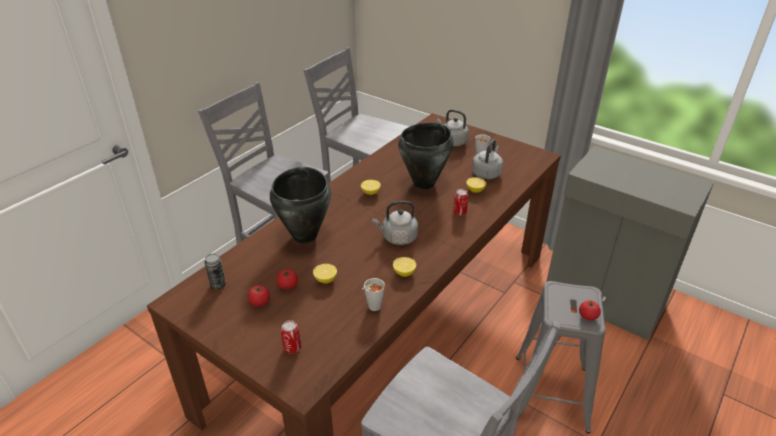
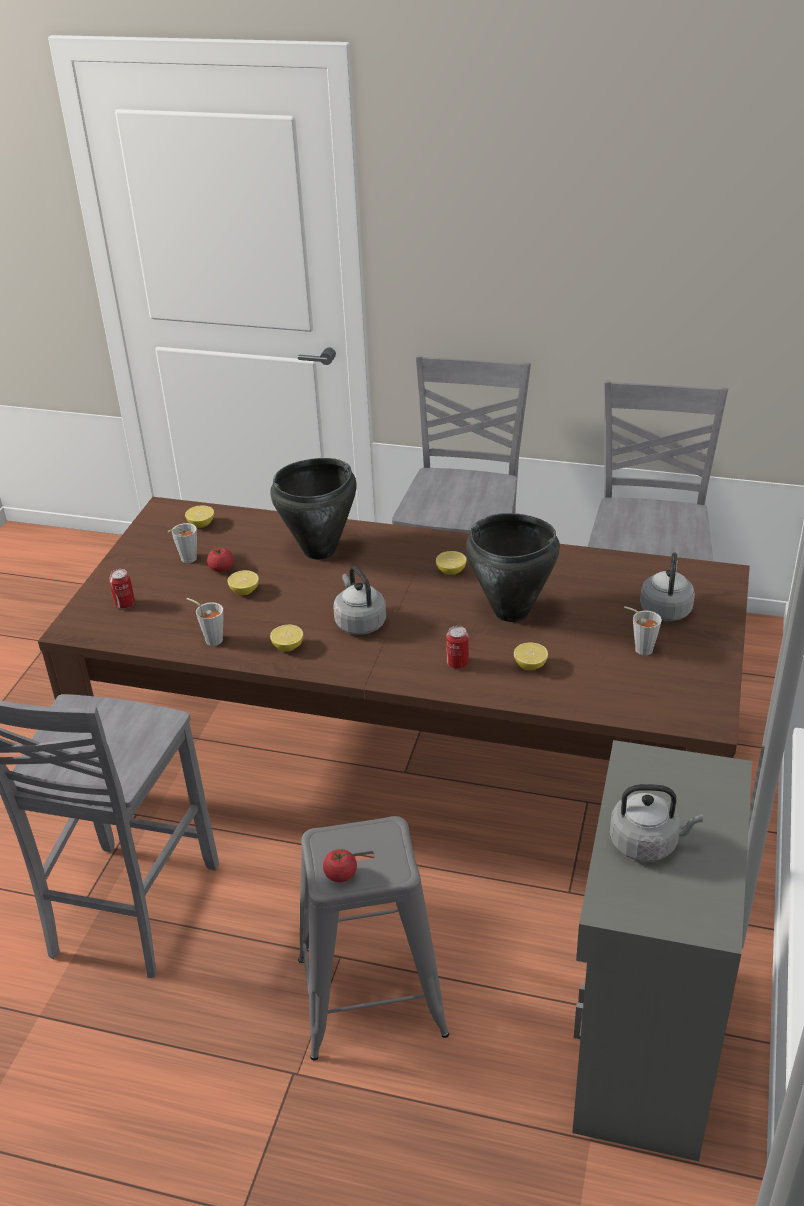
camera: 70 degrees right, 0 degrees up
can [205,253,226,289] -> lemon [185,506,214,528]
tomato [248,285,270,307] -> grey cup [167,523,197,563]
grey kettle [472,139,503,179] -> grey kettle moved to [610,784,703,862]

